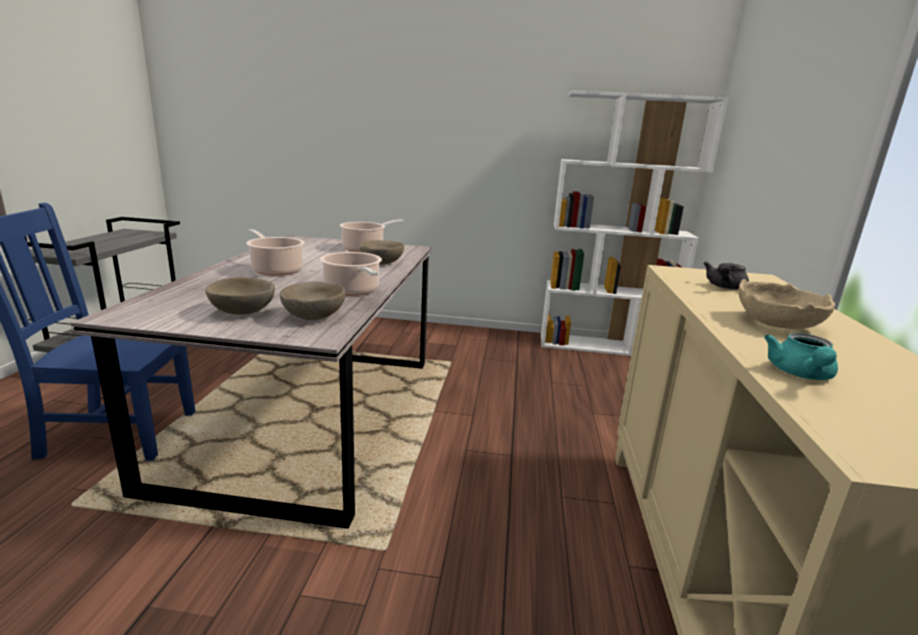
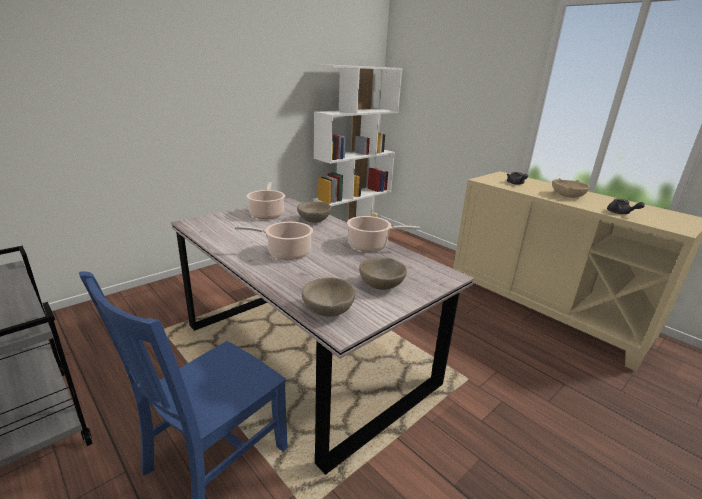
camera: 50 degrees left, 5 degrees up
beige bowl [280,283,346,320] -> beige bowl moved to [302,278,355,317]
turquoise teapot [764,333,838,380] -> grey teapot [607,199,645,214]

